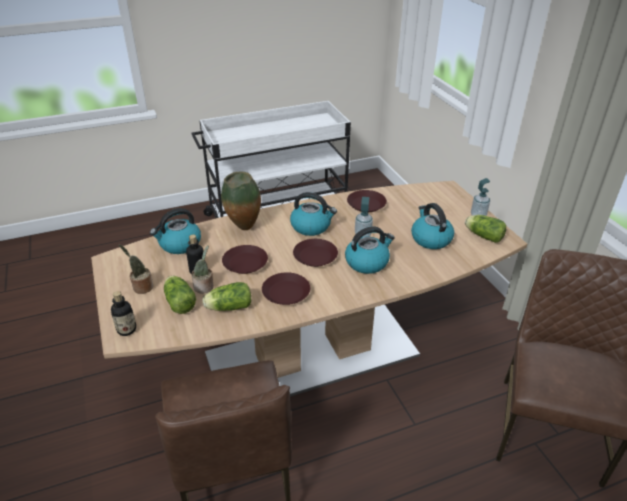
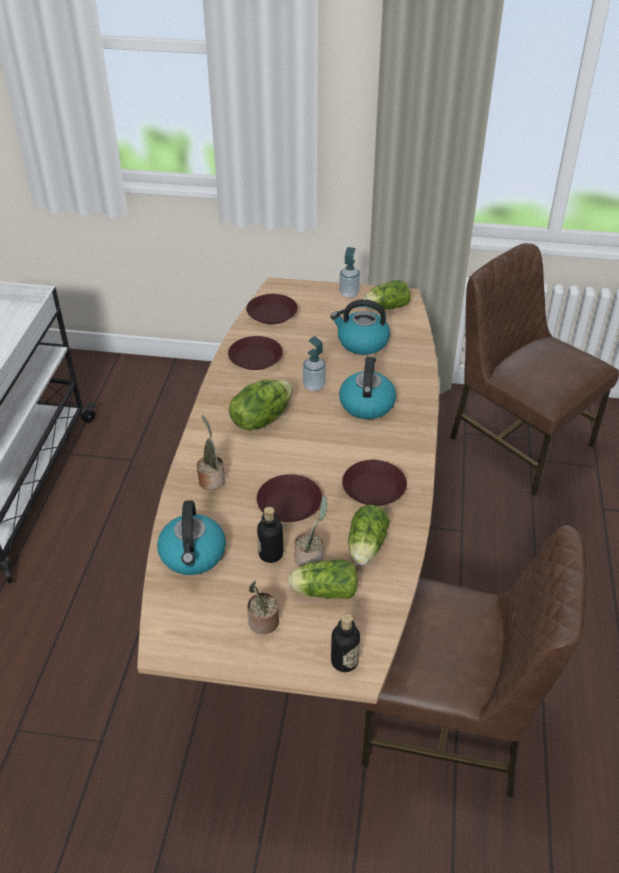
camera: 60 degrees left, 5 degrees up
vase [221,171,261,230] -> potted plant [196,415,225,491]
kettle [290,192,337,236] -> lettuce [229,379,293,430]
brown plate [293,239,338,267] -> brown plate moved to [246,294,298,324]

